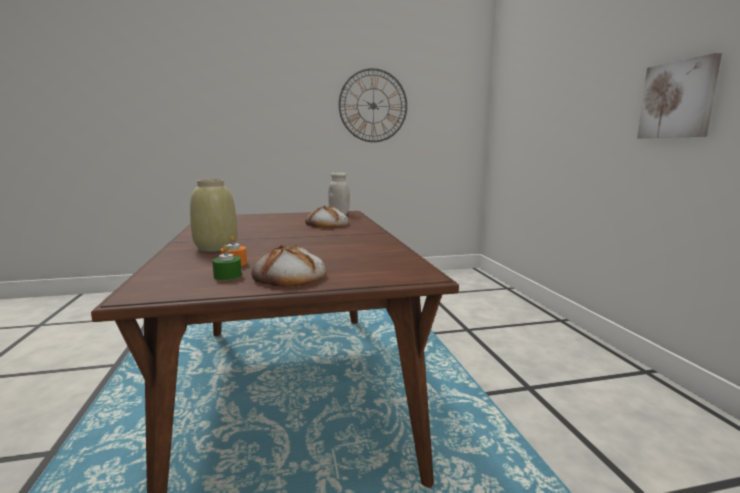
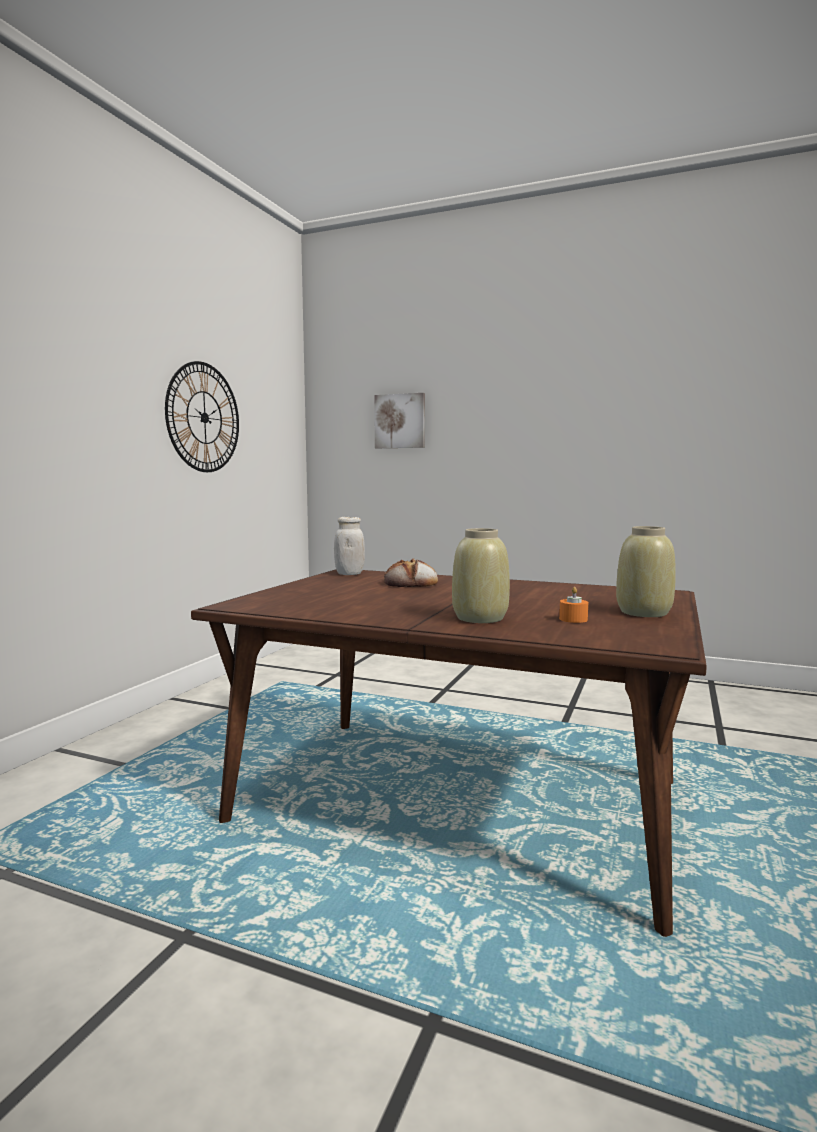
camera: 55 degrees left, 5 degrees down
green candle [212,245,242,280] -> none
bread [251,245,326,287] -> beige vase [616,526,676,617]
picture [637,53,722,138] -> picture moved to [374,393,425,448]

